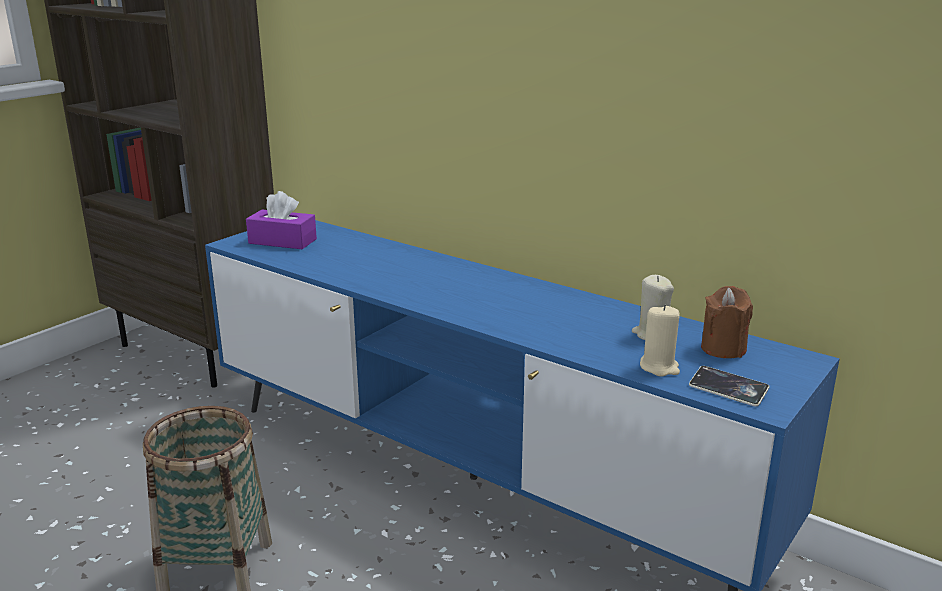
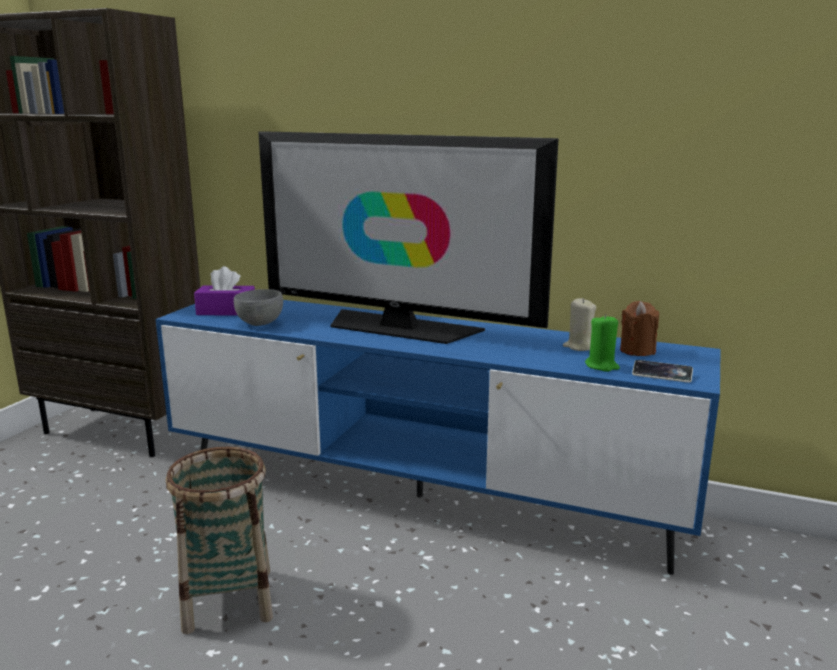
camera: 15 degrees left, 5 degrees down
beige candle [640,305,680,377] -> green candle [585,314,620,372]
none -> grey bowl [234,289,283,326]
none -> television [258,131,559,344]

